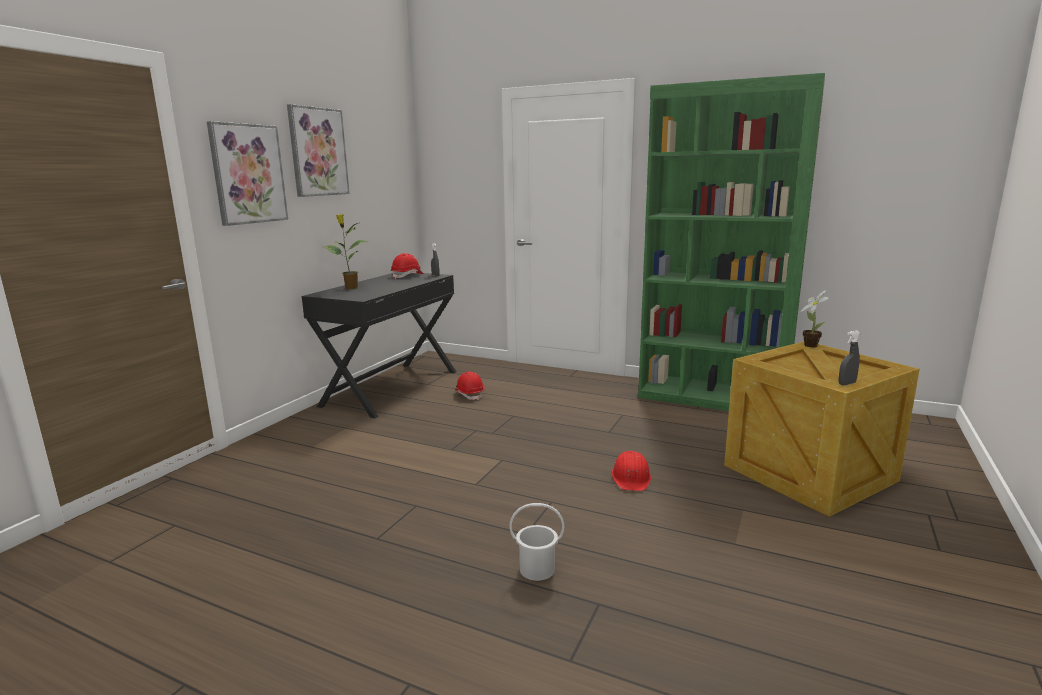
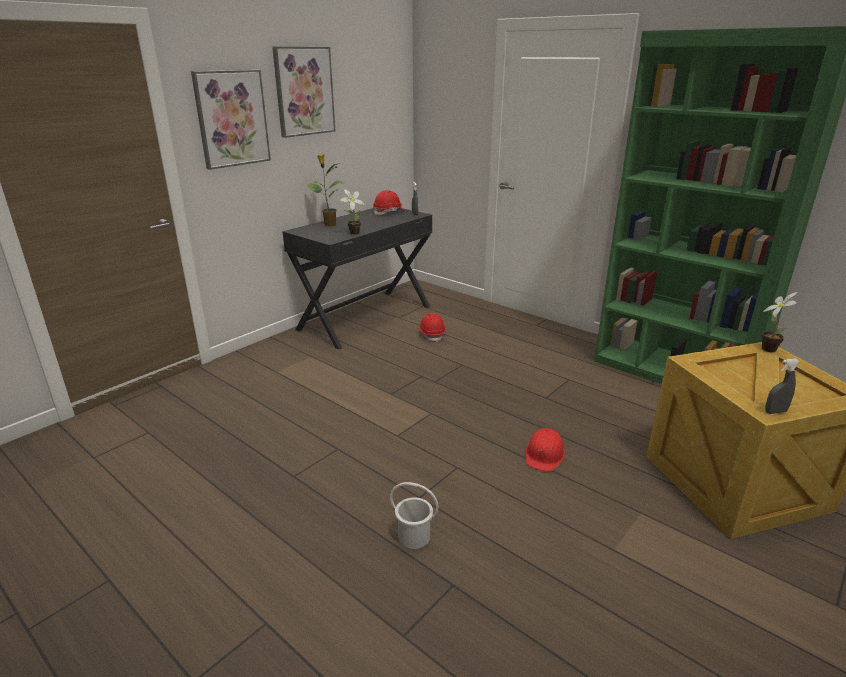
camera: 15 degrees right, 10 degrees up
none -> potted plant [340,189,365,235]

